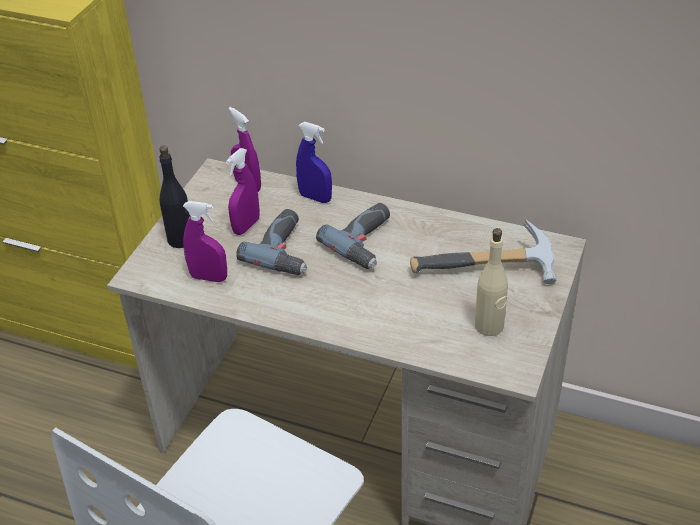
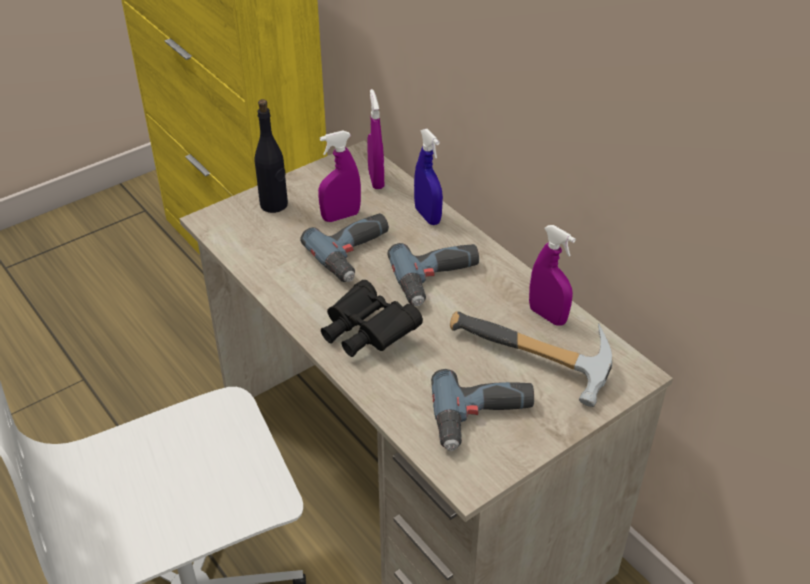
camera: 30 degrees right, 0 degrees up
purple spray bottle [183,201,227,282] -> purple spray bottle moved to [529,225,576,326]
beige bottle [475,228,508,336] -> power drill [431,369,534,451]
none -> black binoculars [321,280,423,357]

